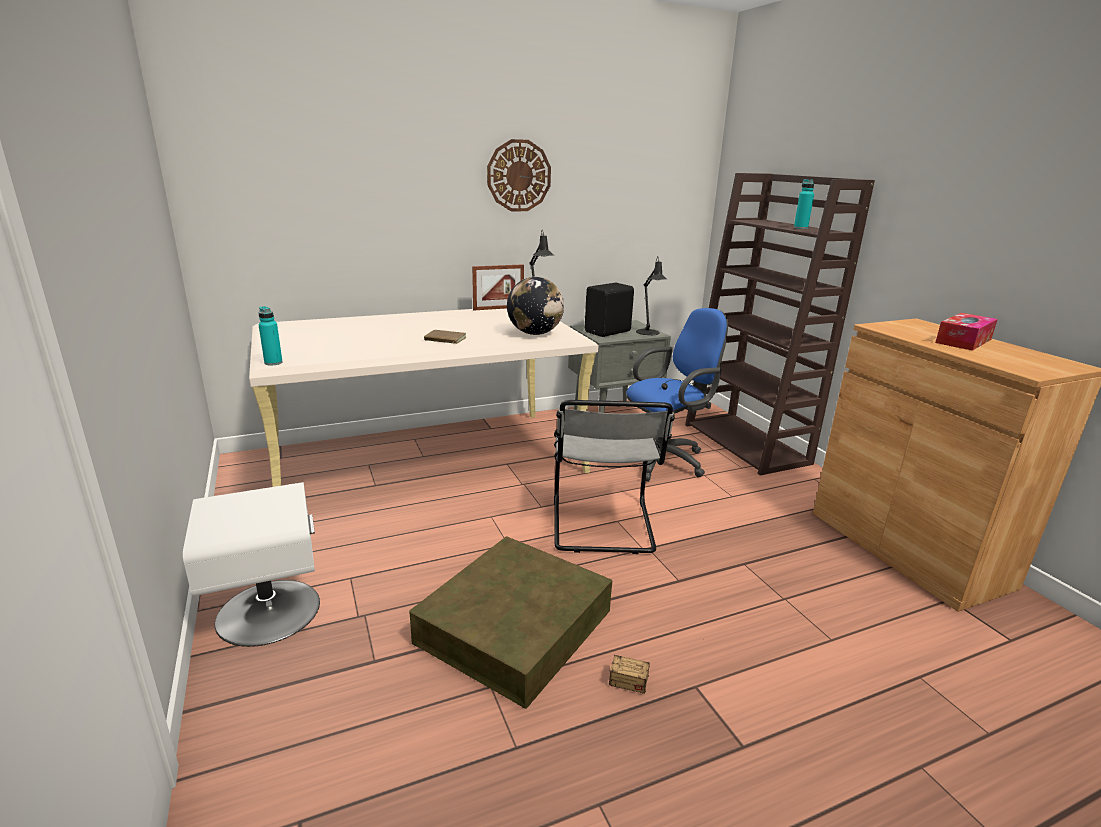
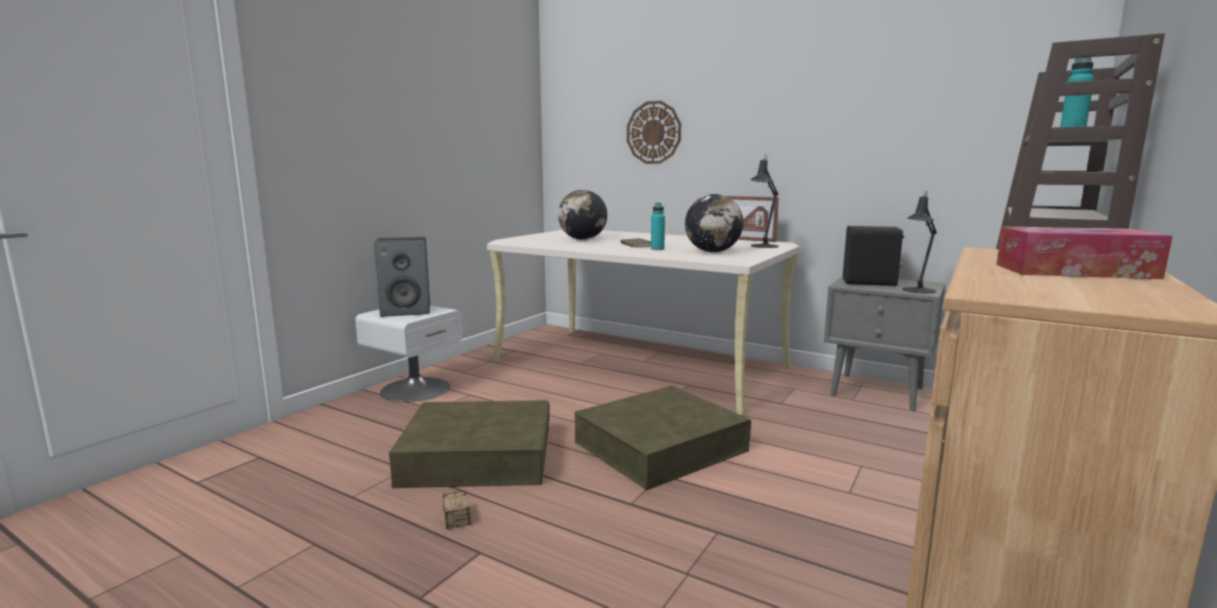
camera: 55 degrees right, 10 degrees down
turquoise bottle [258,306,283,365] -> turquoise bottle moved to [651,202,665,250]
wall clock [487,139,551,211] -> wall clock moved to [627,101,681,164]
grey chair [554,400,675,554] -> brown storage box [575,386,751,490]
blue office chair [627,308,728,482] -> none
none -> speaker [374,237,430,317]
none -> globe [558,190,607,240]

